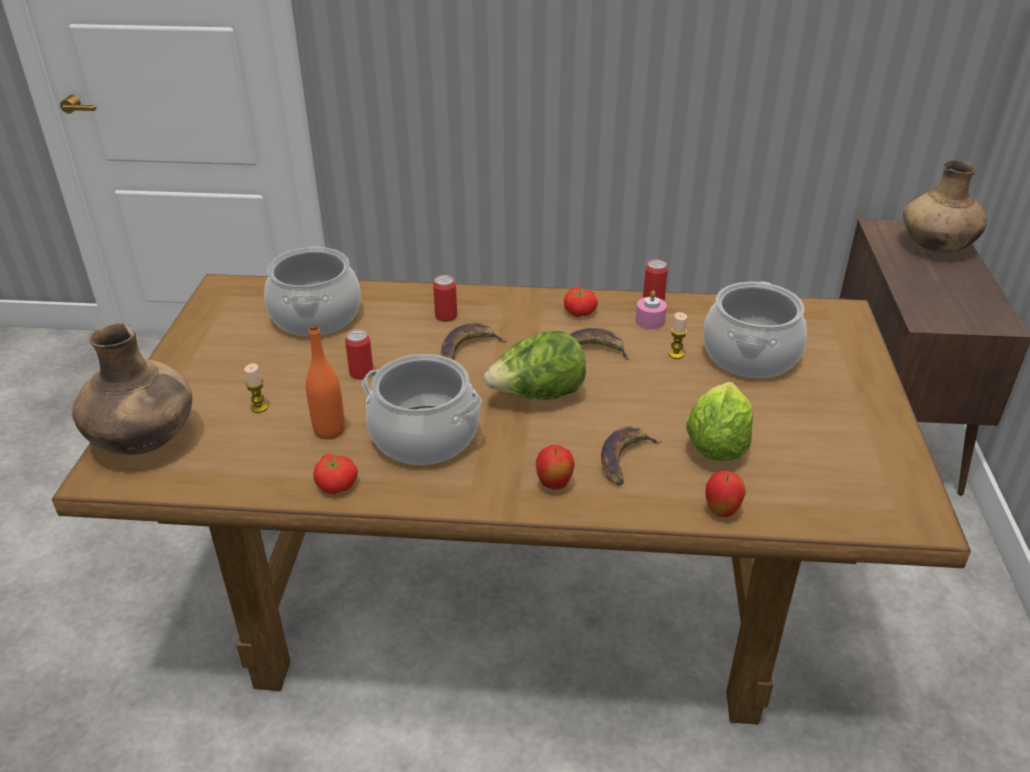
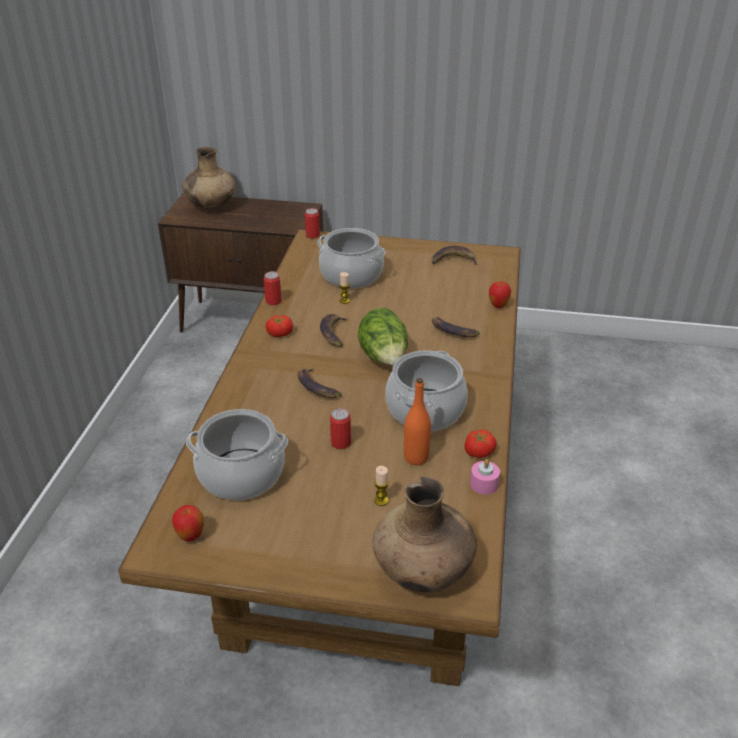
camera: 85 degrees left, 0 degrees up
can [433,275,457,322] -> can moved to [305,208,320,239]
apple [536,445,574,490] -> apple moved to [172,505,204,542]
pink candle [636,290,667,329] -> pink candle moved to [470,459,500,494]
lettuce [686,382,753,461] -> none
none -> banana [432,246,478,265]

